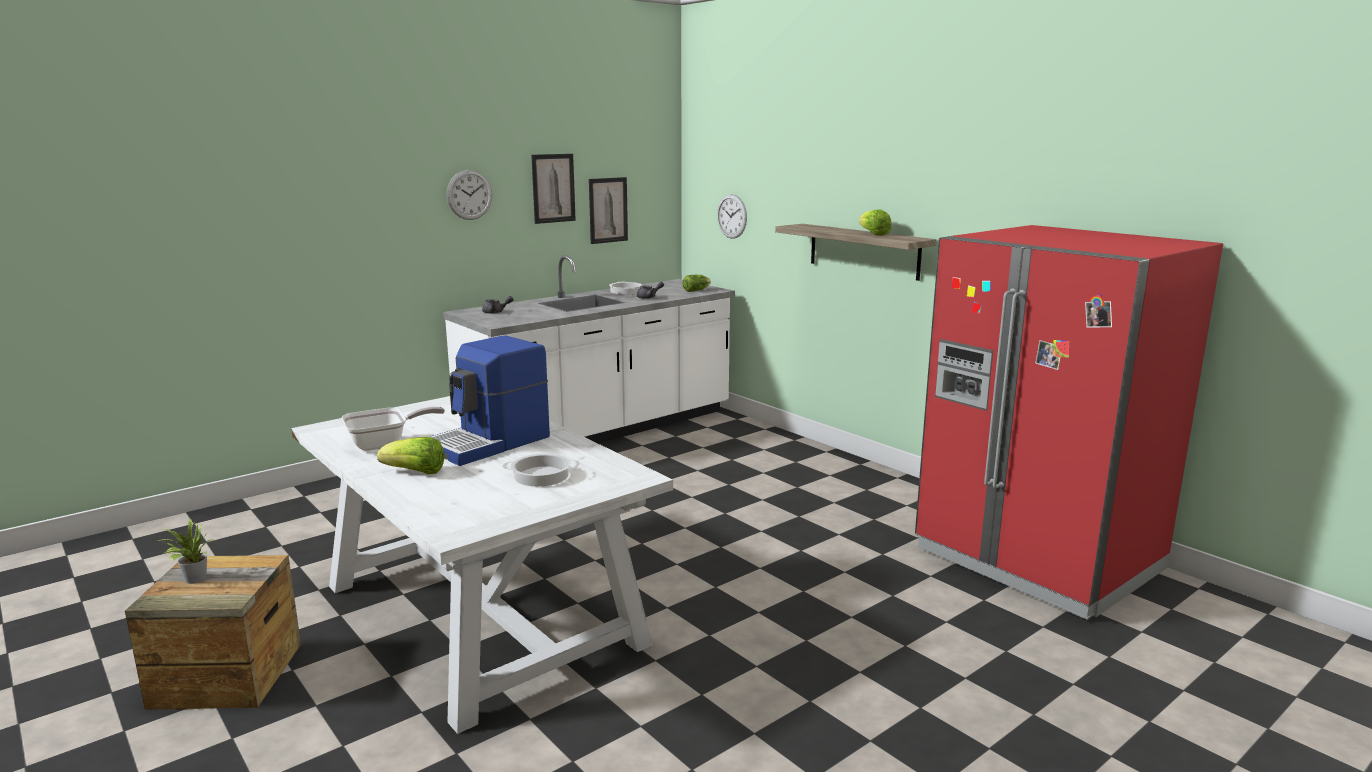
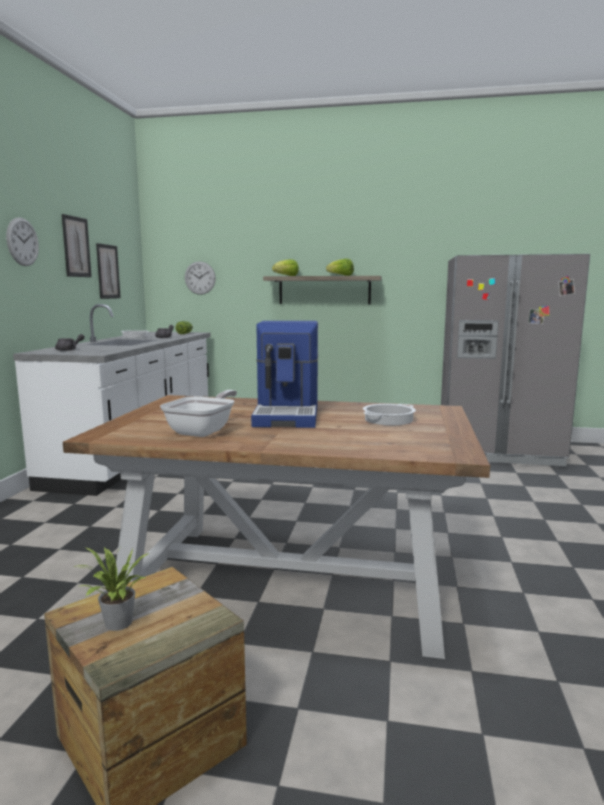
camera: 40 degrees left, 5 degrees down
white dining table [291,396,673,734] -> brown dining table [63,395,490,659]
lettuce [377,437,444,474] -> lettuce moved to [272,259,299,276]
red fridge [915,225,1223,620] -> grey fridge [441,254,590,466]

